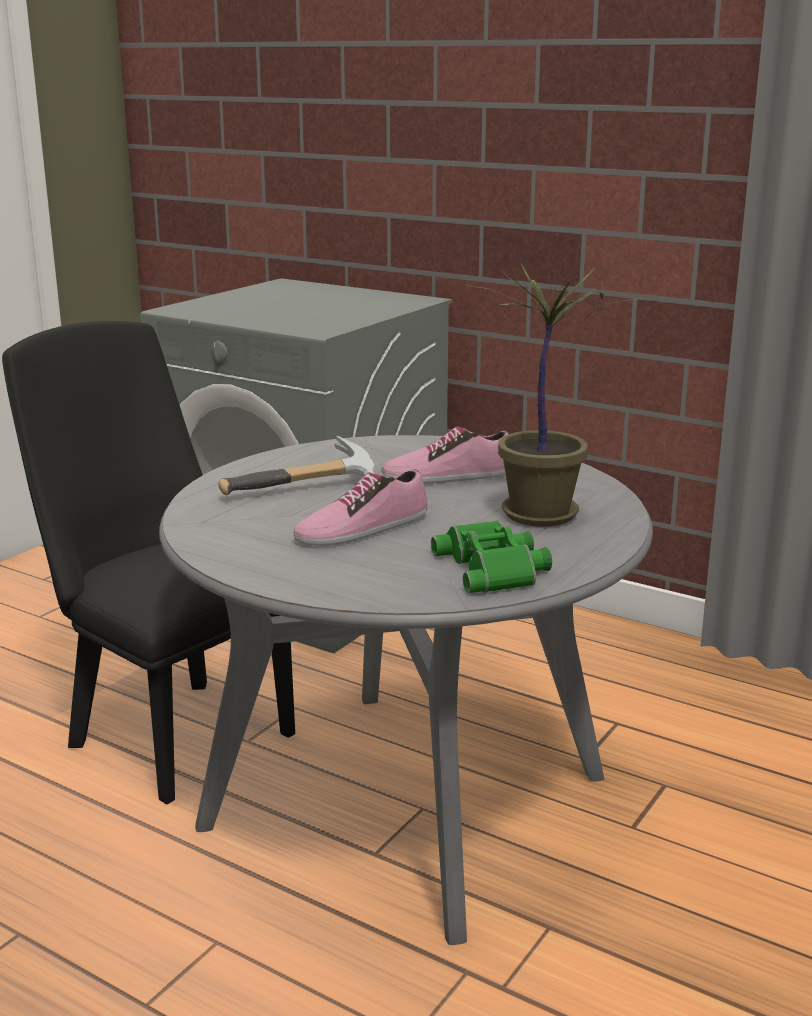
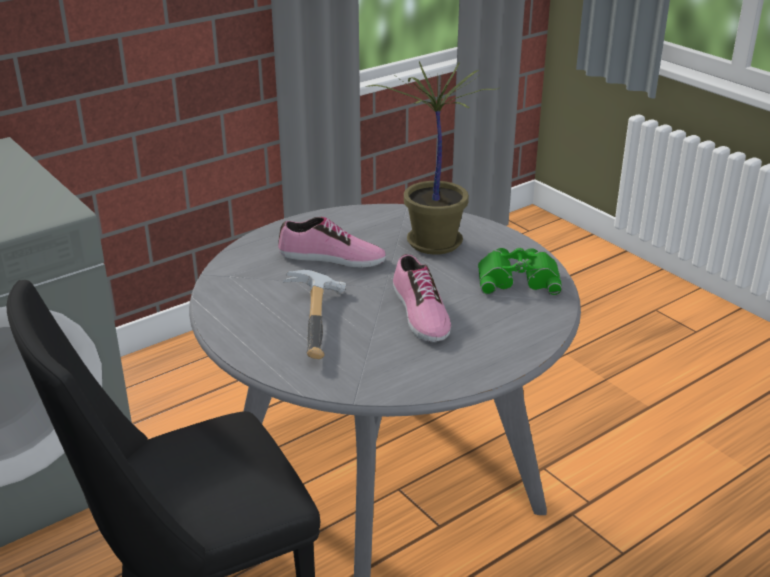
camera: 70 degrees left, 10 degrees up
shoe [382,426,510,484] -> shoe turned 90 degrees counterclockwise [278,217,386,268]

